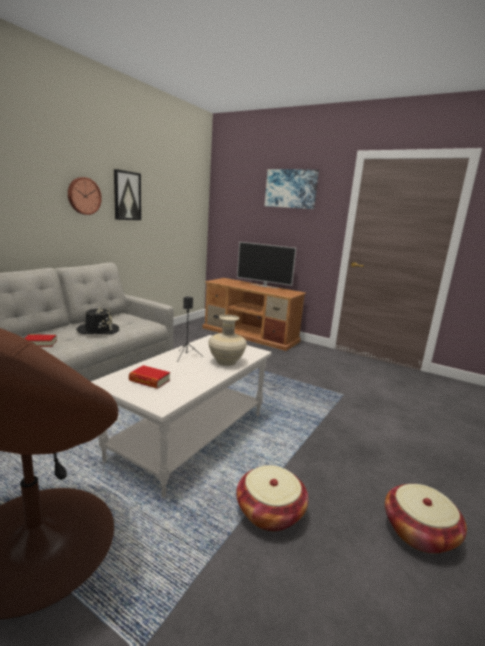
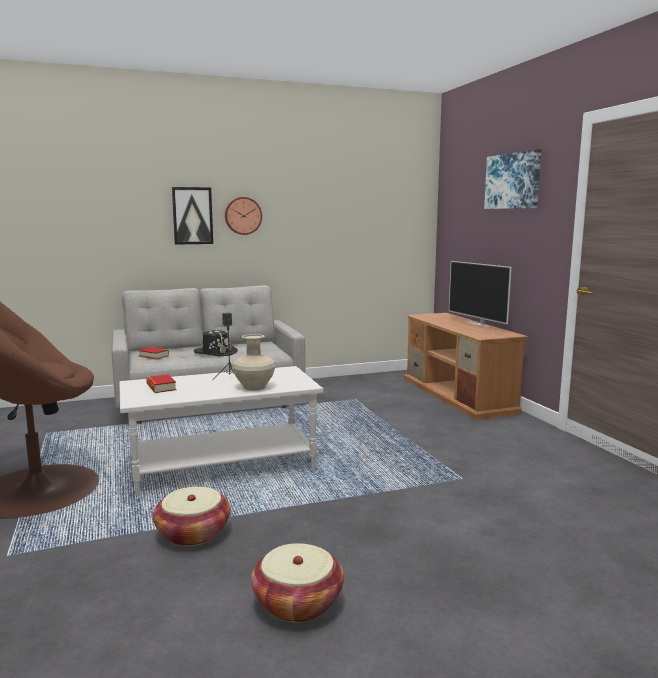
camera: 40 degrees right, 5 degrees down
picture [114,169,141,220] -> picture moved to [172,187,213,245]

